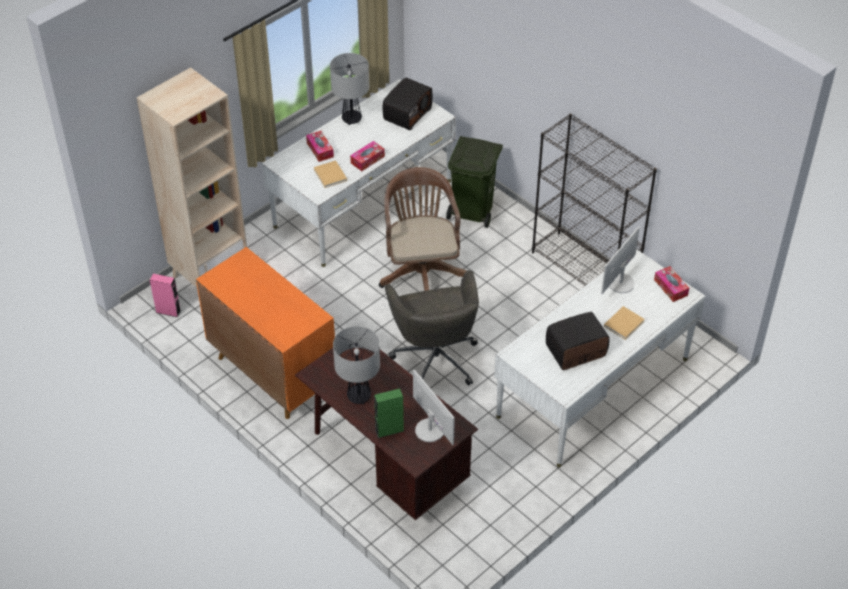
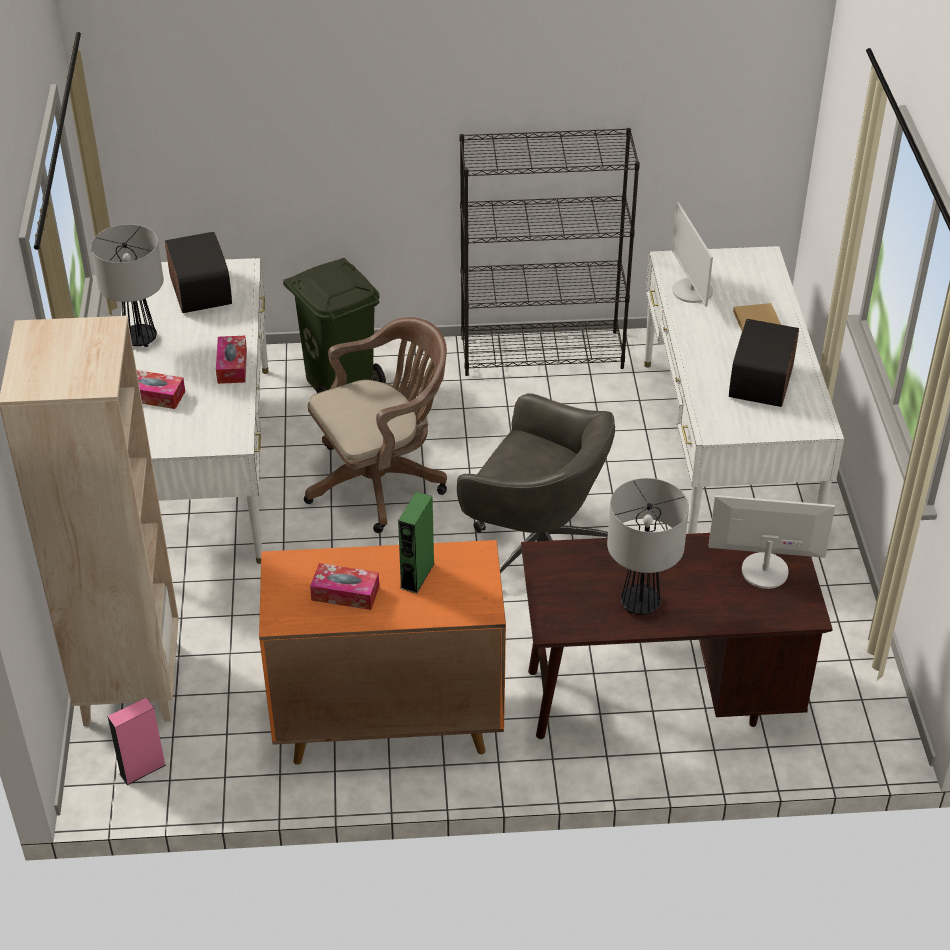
camera: 50 degrees left, 5 degrees down
beige book [313,160,347,188] -> none
green speaker [374,388,404,438] -> green speaker moved to [398,492,435,593]
brown office chair [379,167,467,291] -> brown office chair turned 120 degrees clockwise [304,317,447,533]
tissue box [654,266,689,302] -> tissue box moved to [310,563,379,610]

